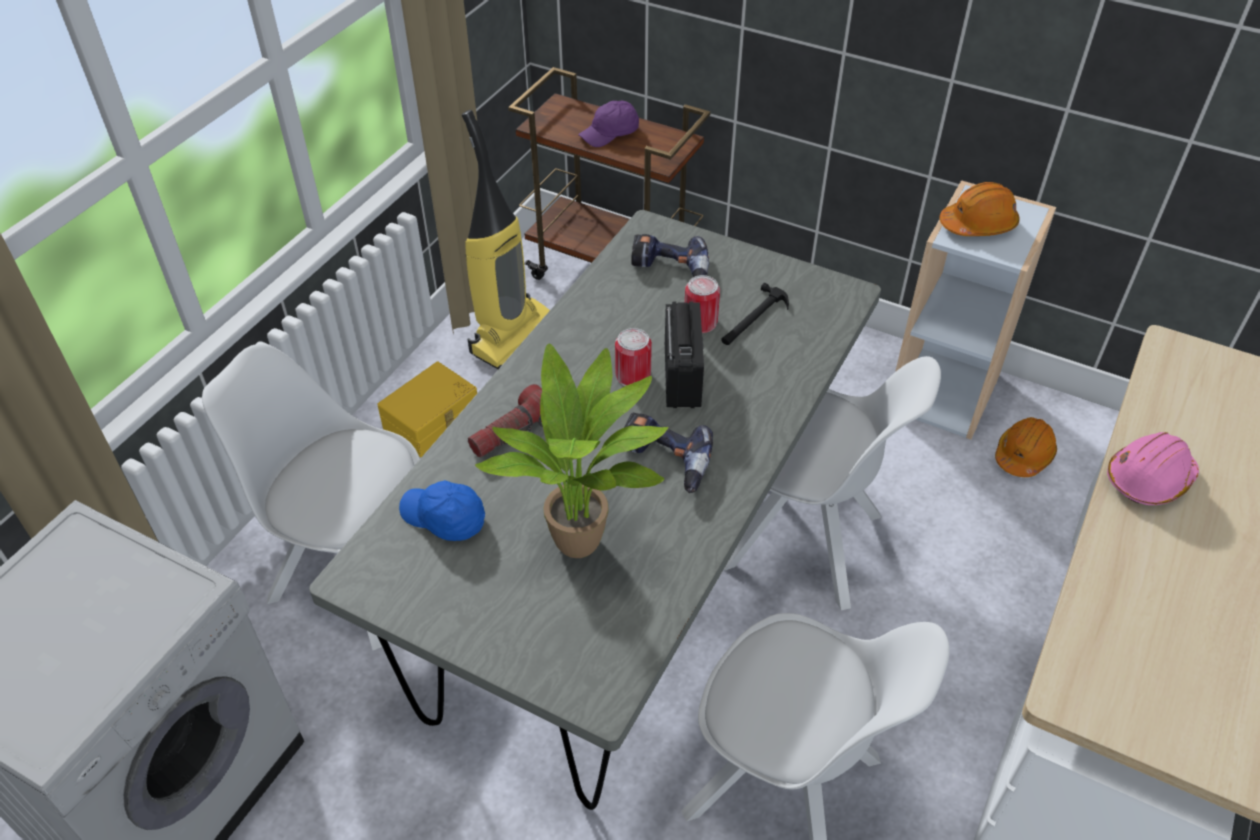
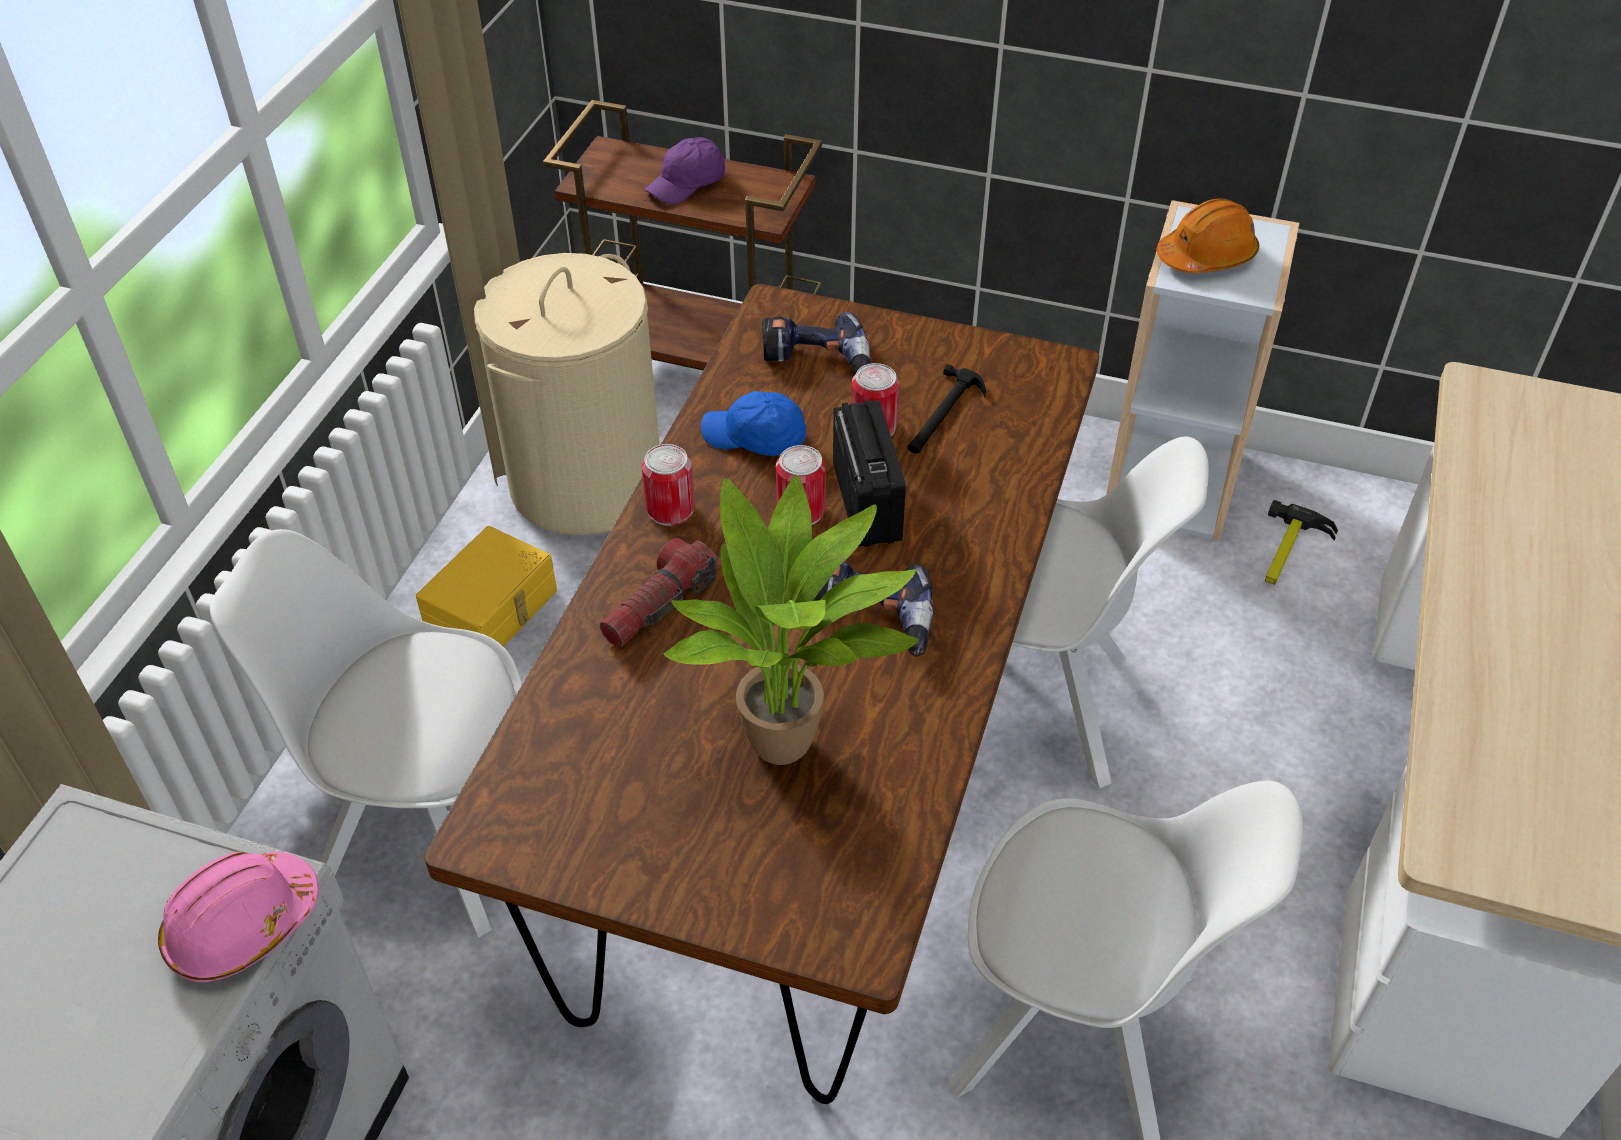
camera: 10 degrees left, 0 degrees up
grey dining table [309,210,881,810] -> brown dining table [424,284,1099,1104]
blue cap [399,480,485,541] -> blue cap moved to [701,391,806,456]
vacuum cleaner [462,110,550,369] -> beige laundry basket [474,253,660,536]
orange hard hat [995,417,1057,477] -> hammer [1265,500,1338,585]
pink hard hat [1107,432,1199,505] -> pink hard hat moved to [158,852,319,982]
none -> can [642,444,695,526]

